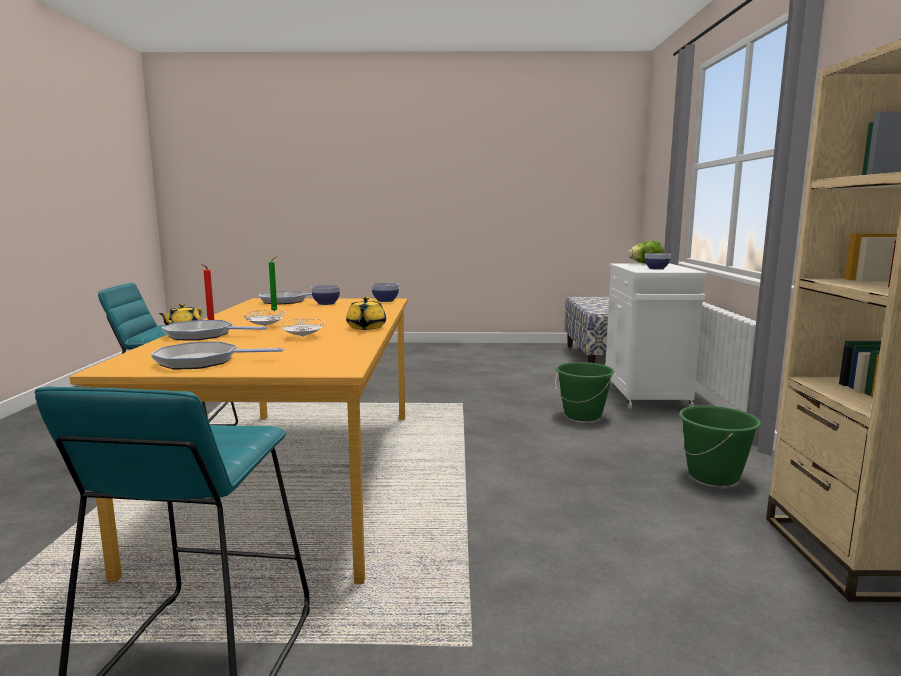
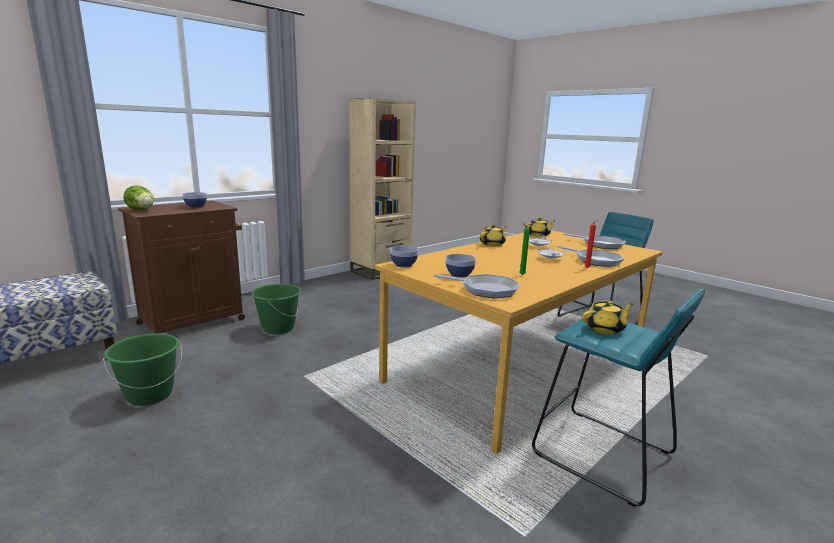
camera: 135 degrees left, 5 degrees up
white cabinet [605,263,708,409] -> brown cabinet [118,201,245,333]
green bucket [679,405,761,486] -> green bucket moved to [103,333,182,406]
none -> yellow teapot [525,217,556,237]

